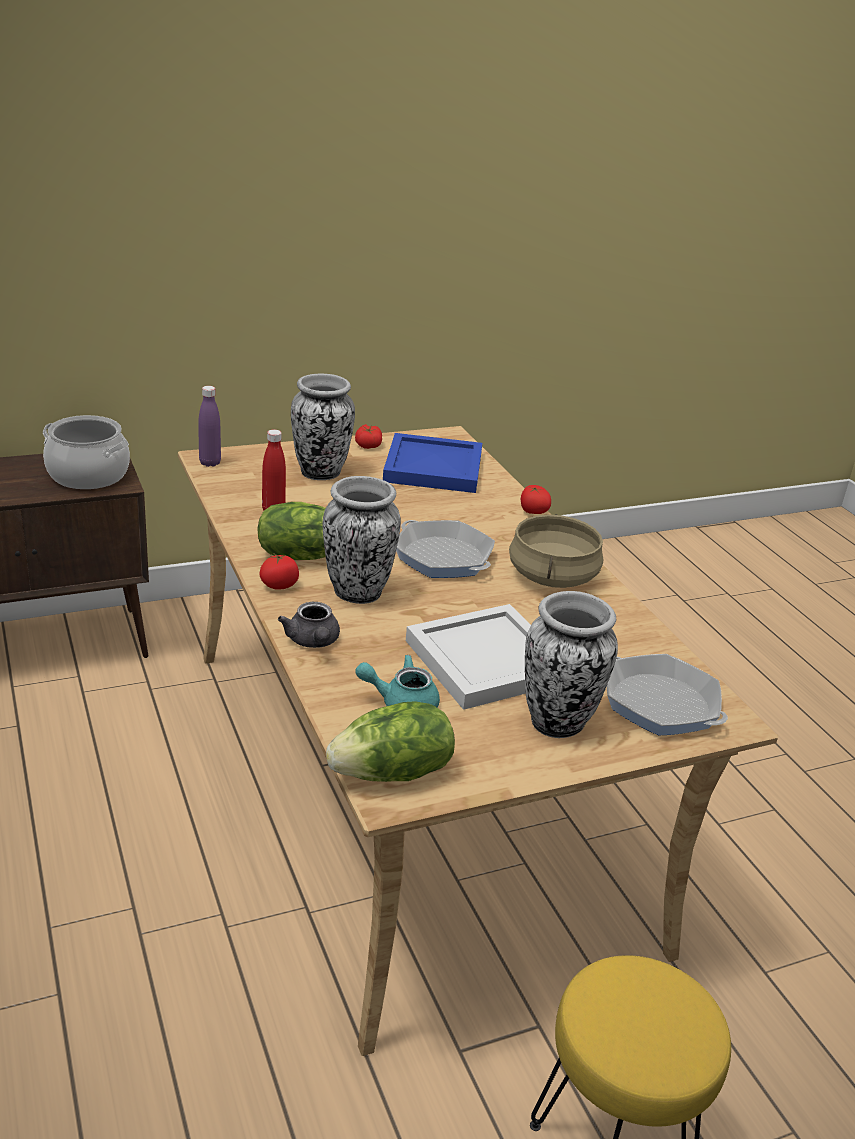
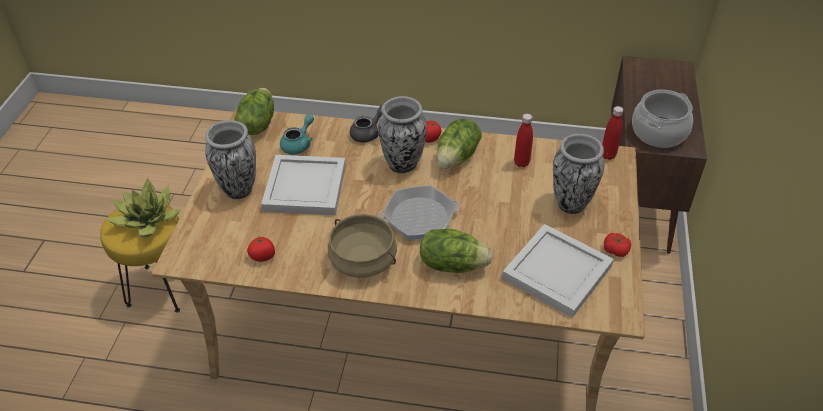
camera: 125 degrees right, 15 degrees up
purple bottle [198,386,221,467] -> red bottle [602,106,624,160]
grey teapot [278,602,340,648] -> grey teapot turned 120 degrees clockwise [350,105,382,143]
blue tray [383,433,482,493] -> white tray [502,224,614,318]
tomato [521,485,551,514] -> tomato moved to [247,236,275,262]
frying pan [607,654,728,736] -> none
none -> potted plant [105,178,181,238]
none -> lettuce [420,229,493,273]

